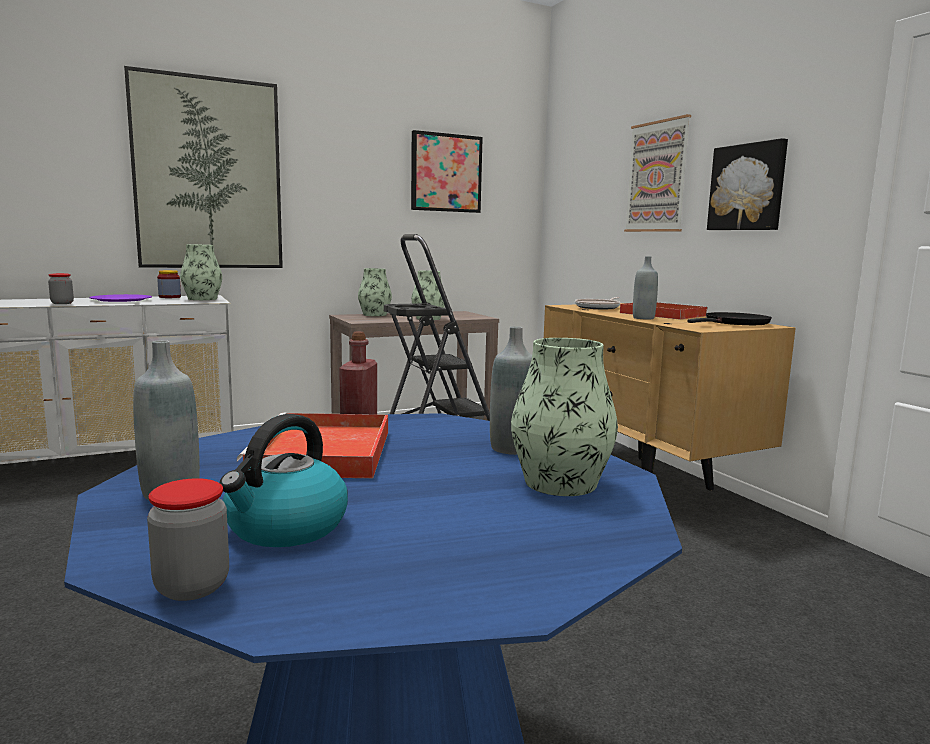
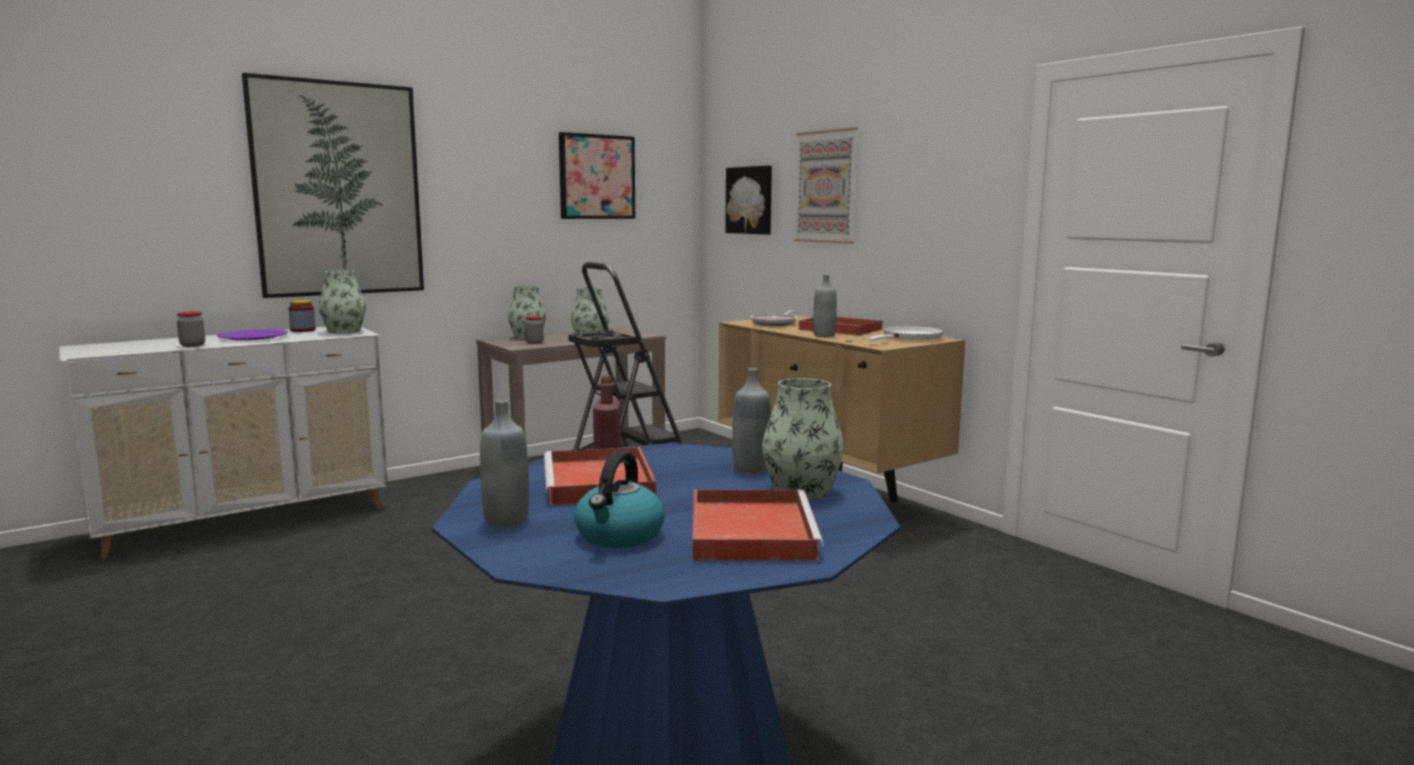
camera: 10 degrees left, 0 degrees up
jar [147,478,229,601] -> jar moved to [525,316,544,344]
black frying pan [687,312,772,325] -> white frying pan [868,326,944,341]
picture [707,138,788,230] -> picture moved to [725,165,772,235]
none -> red tray [692,490,824,561]

